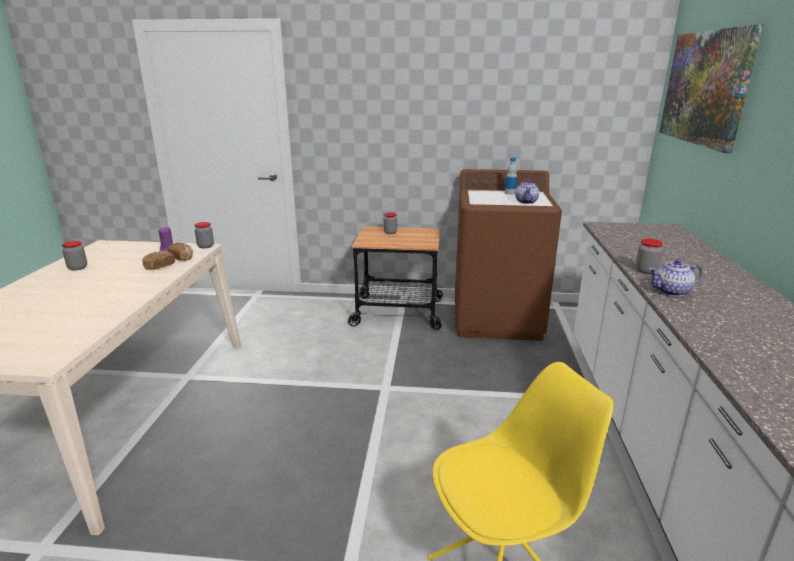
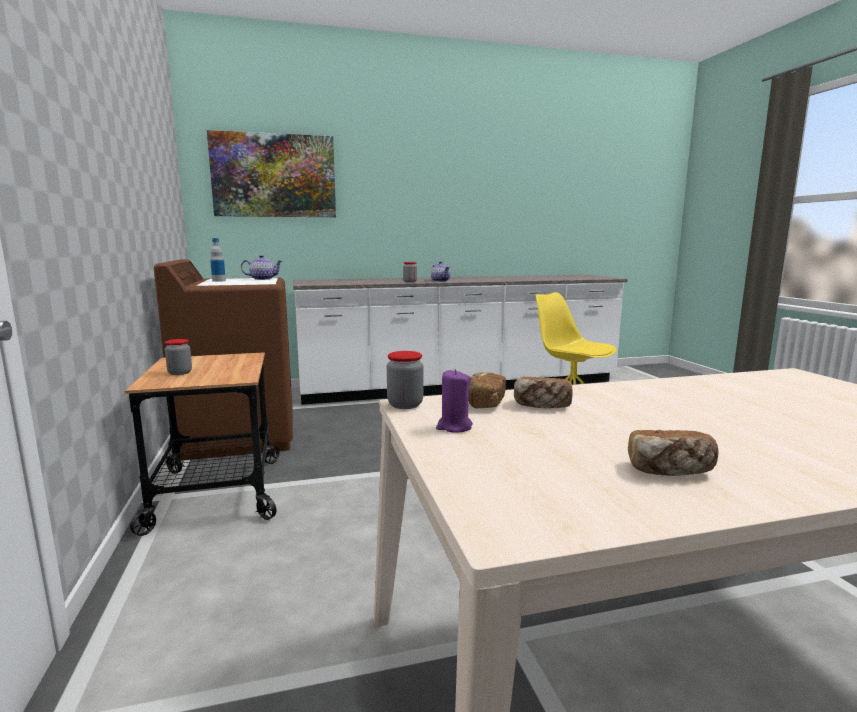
camera: 110 degrees left, 10 degrees down
jar [62,241,87,270] -> bread [628,430,718,476]

